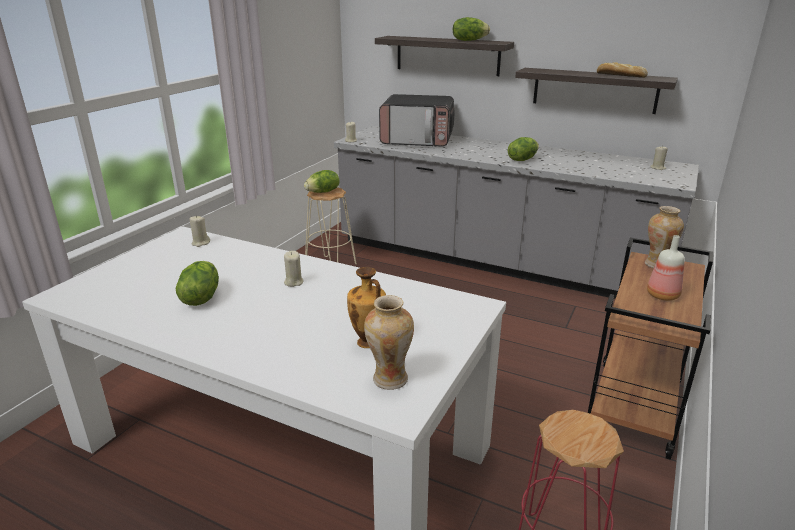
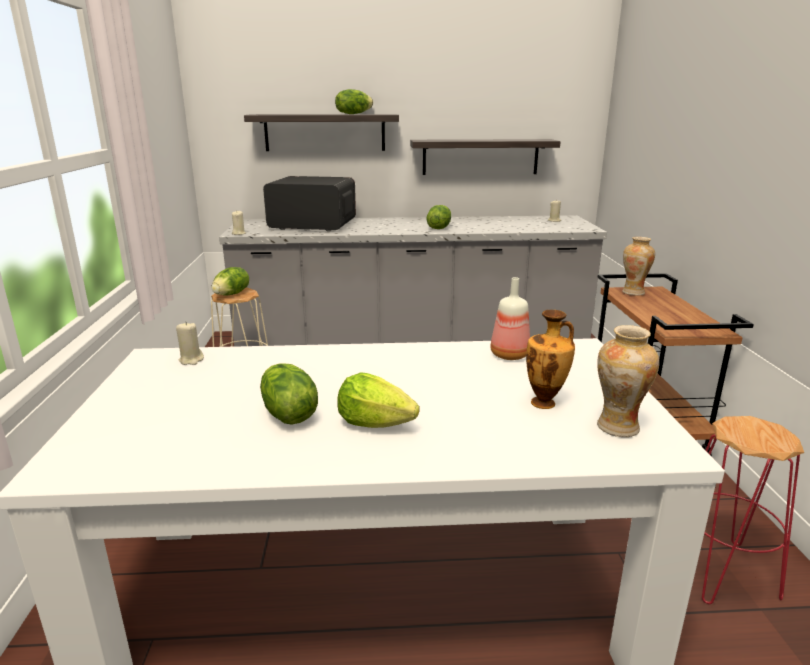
camera: 30 degrees left, 5 degrees down
beige candle [284,251,304,287] -> none
microwave [379,94,455,147] -> microwave turned 150 degrees counterclockwise [263,176,356,232]
bread [597,62,648,78] -> none
bottle [647,235,685,301] -> bottle moved to [490,277,530,360]
none -> lettuce [337,372,420,428]

